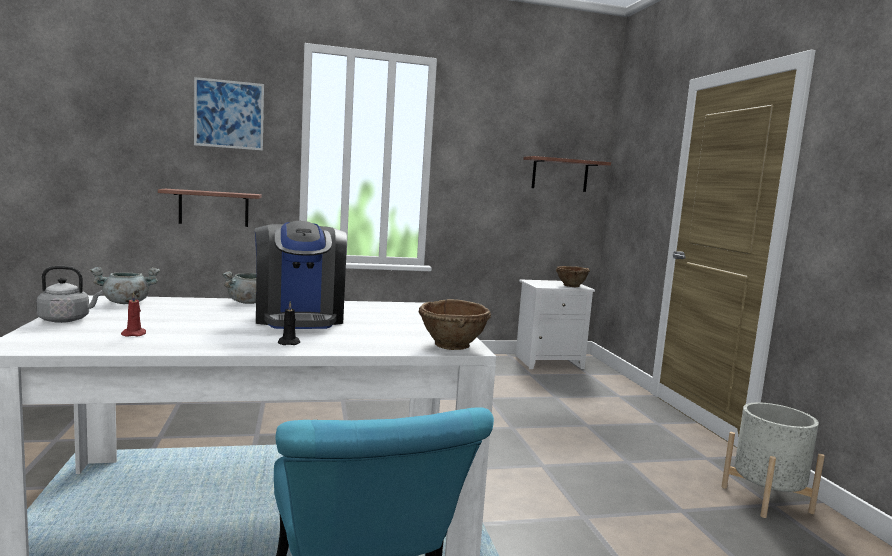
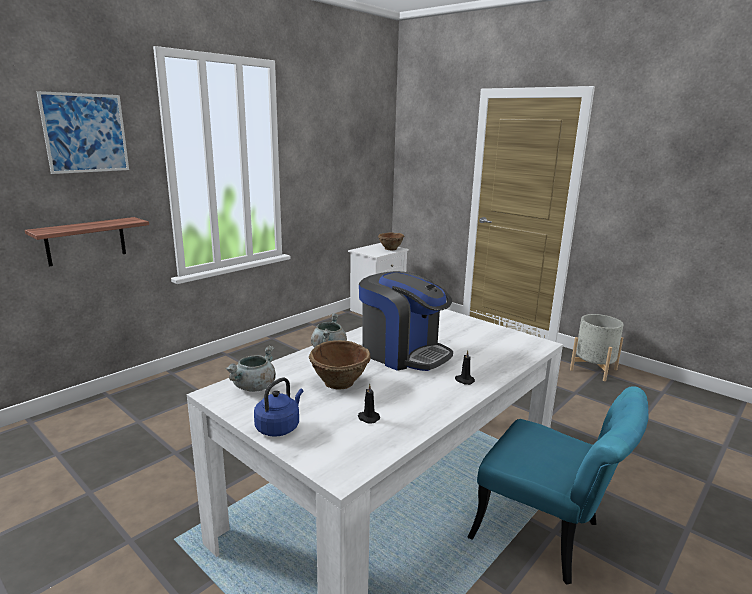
camera: 35 degrees left, 10 degrees up
grey kettle [36,266,102,323] -> blue kettle [254,377,303,437]
red candle [121,292,146,337] -> black candle [358,384,380,424]
brown bowl [419,299,491,350] -> brown bowl moved to [309,340,371,390]
shelf [523,156,611,192] -> none

